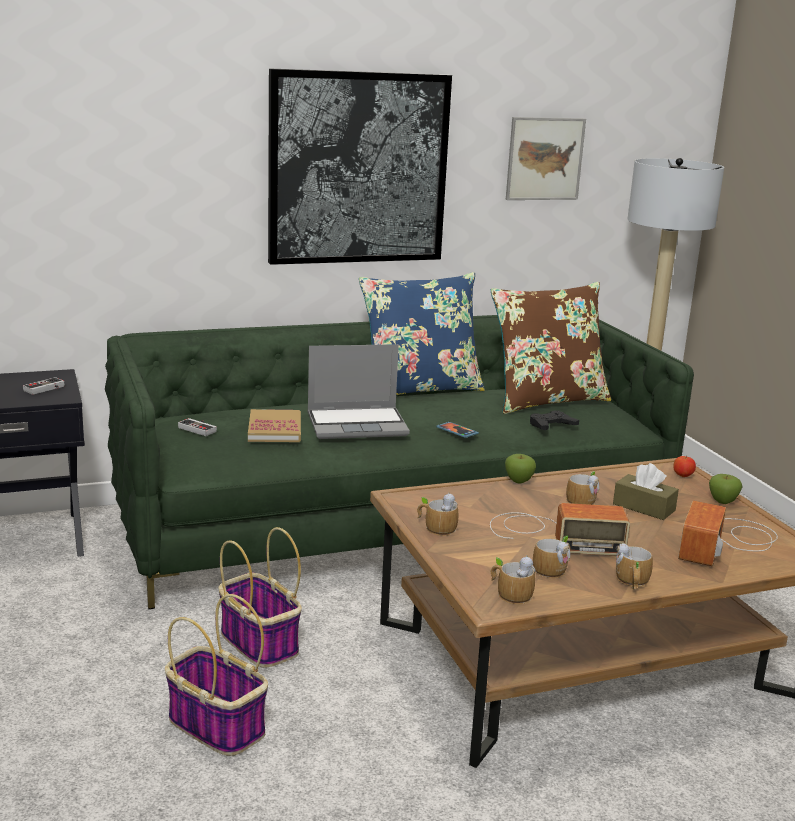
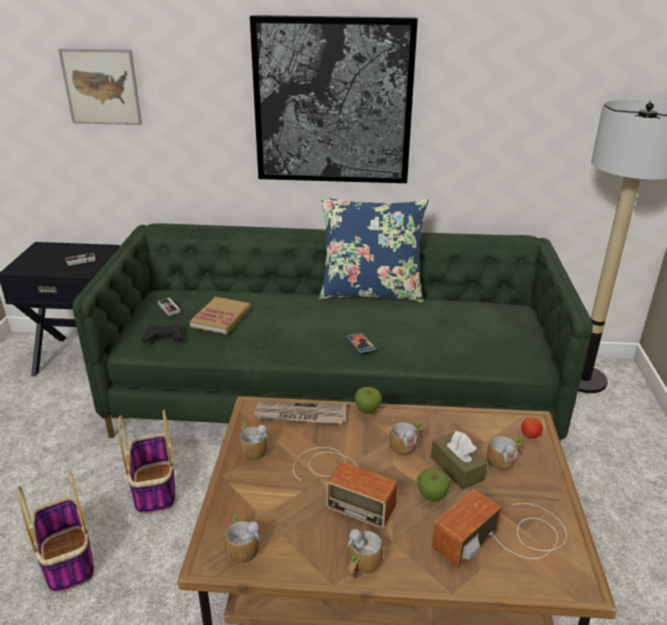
camera: 25 degrees right, 10 degrees up
laptop [308,344,410,439] -> none
brown pillow [491,282,611,414] -> none
picture [506,117,586,200] -> picture moved to [58,48,142,125]
black game controller [530,410,579,430] -> black game controller moved to [141,324,182,343]
mug [533,536,571,578] -> mug moved to [487,436,524,471]
apple [709,474,743,504] -> apple moved to [417,468,451,502]
none -> newspaper [253,402,347,424]

